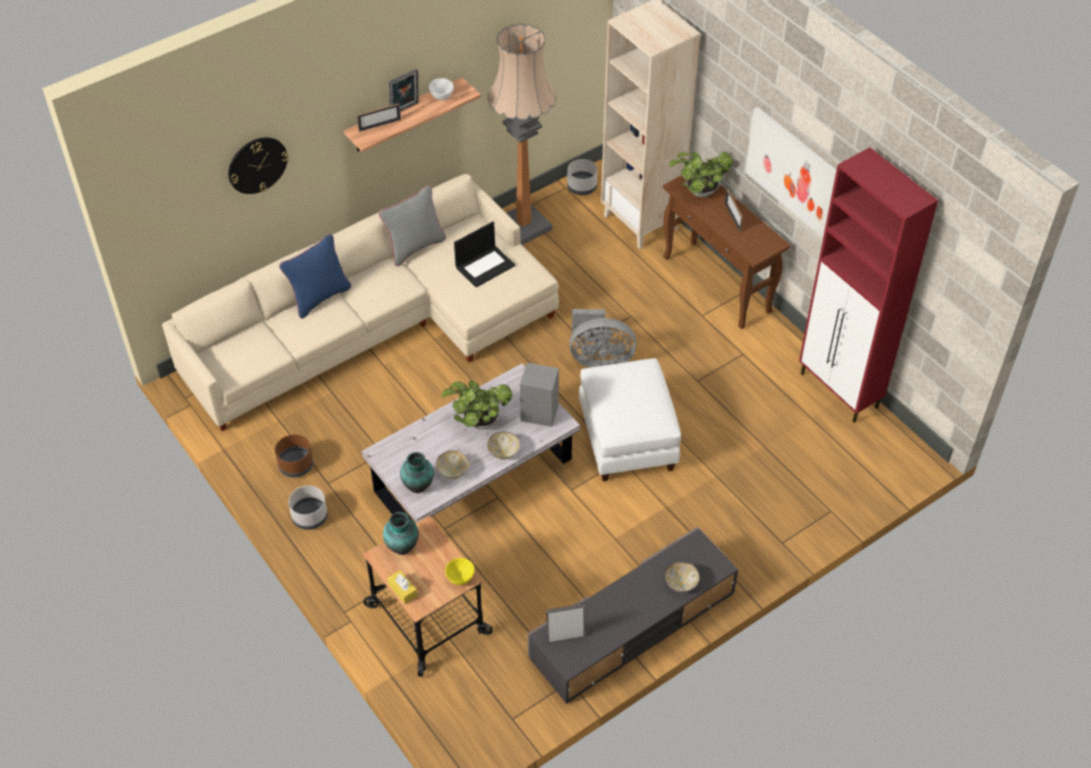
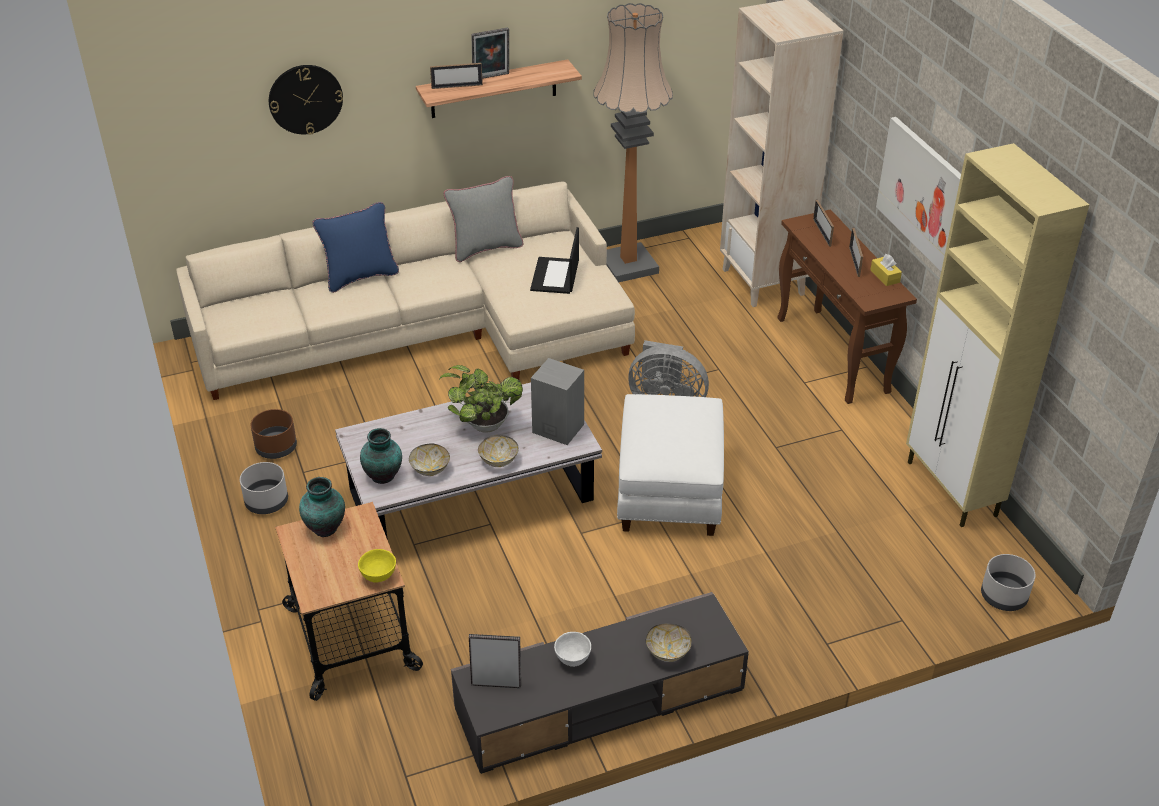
camera: 15 degrees right, 10 degrees down
yellow tissue box [388,570,418,604] -> yellow tissue box moved to [870,254,902,286]
white bowl [429,78,454,100] -> white bowl moved to [554,632,591,667]
laptop [454,221,515,287] -> laptop turned 120 degrees clockwise [530,227,579,294]
grey planter [567,159,598,195] -> grey planter moved to [981,554,1036,611]
potted plant [669,152,733,198] -> picture frame [813,199,834,247]
red cabinet [799,147,938,423] -> beige cabinet [906,143,1089,527]

